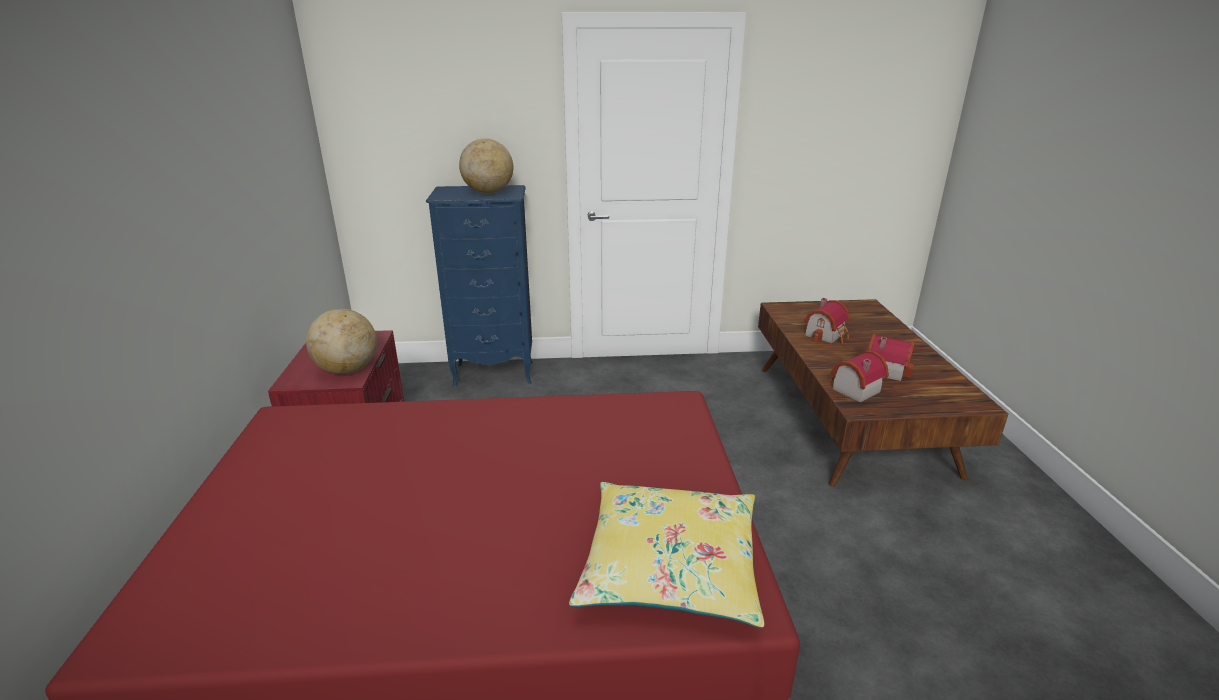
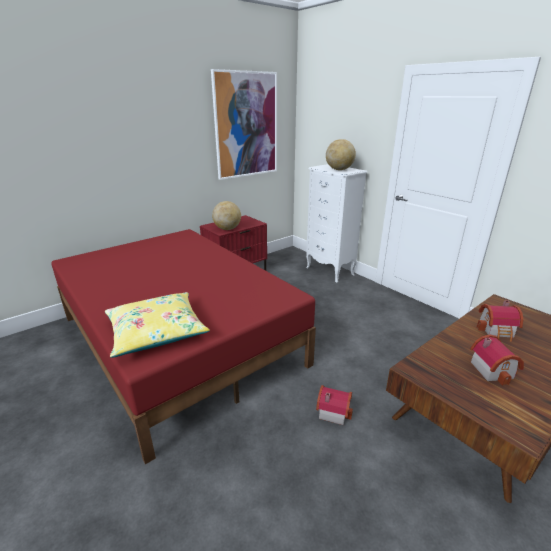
camera: 55 degrees right, 0 degrees up
blue dresser [426,185,533,387] -> white dresser [306,164,367,283]
toy house [829,351,889,402] -> toy house moved to [316,385,353,425]
none -> picture [211,69,277,180]

